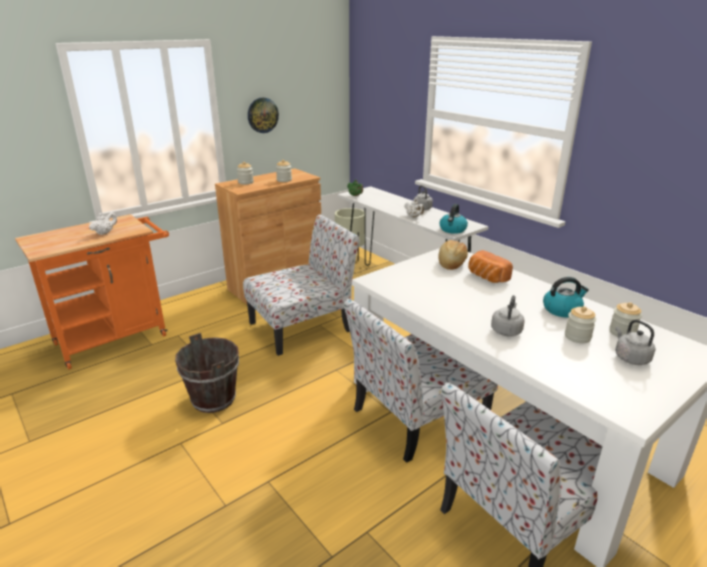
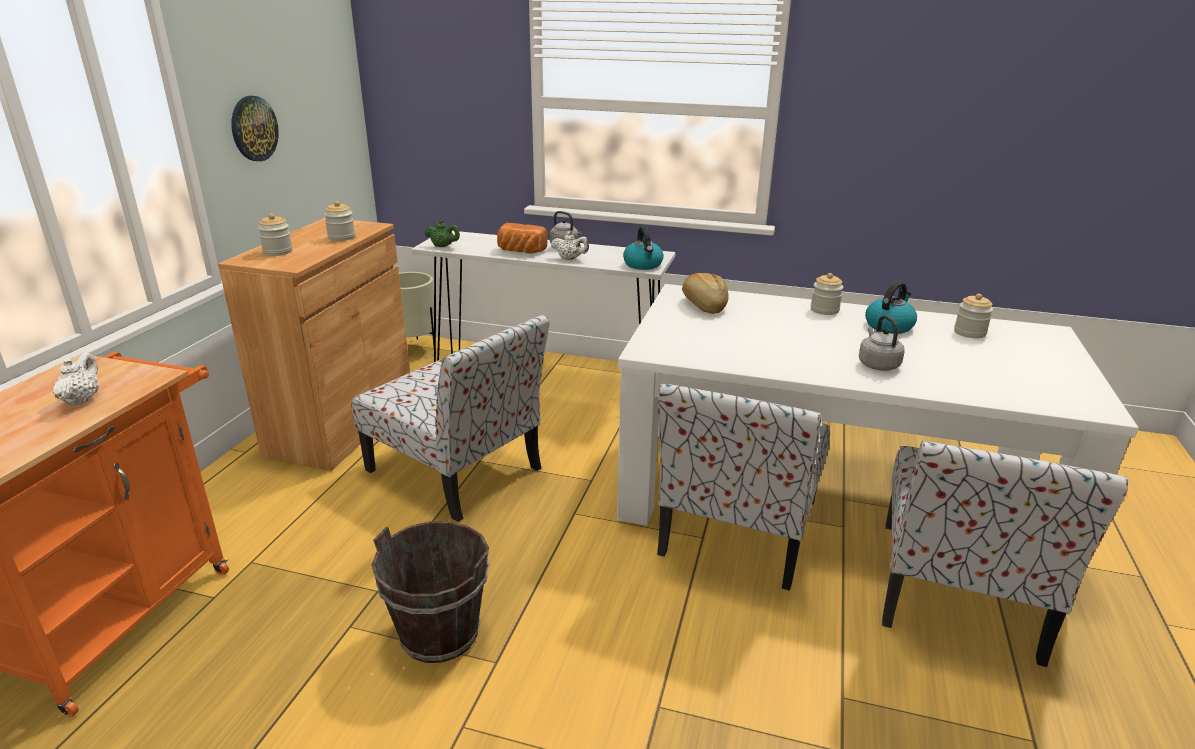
camera: 35 degrees left, 0 degrees up
chair [243,214,360,356] -> chair turned 105 degrees clockwise [351,315,549,522]
bread [468,250,513,283] -> bread moved to [497,223,548,253]
jar [565,306,596,343] -> jar moved to [810,273,844,315]
grey kettle [615,320,655,365] -> none

